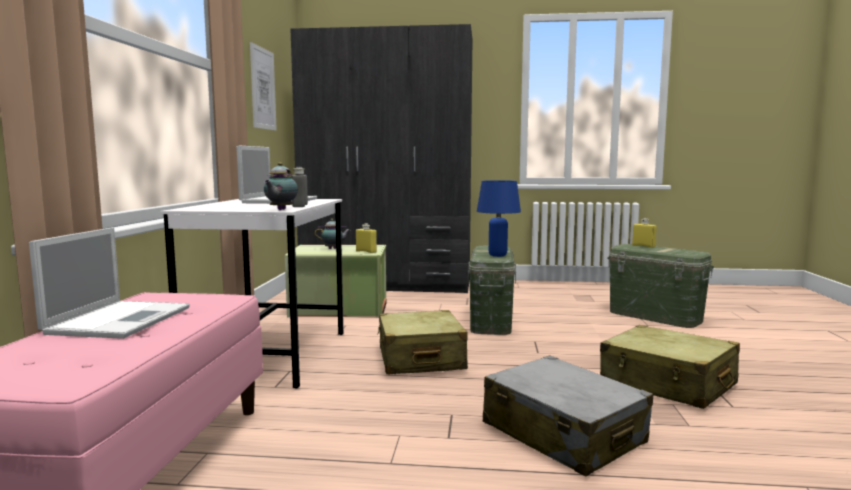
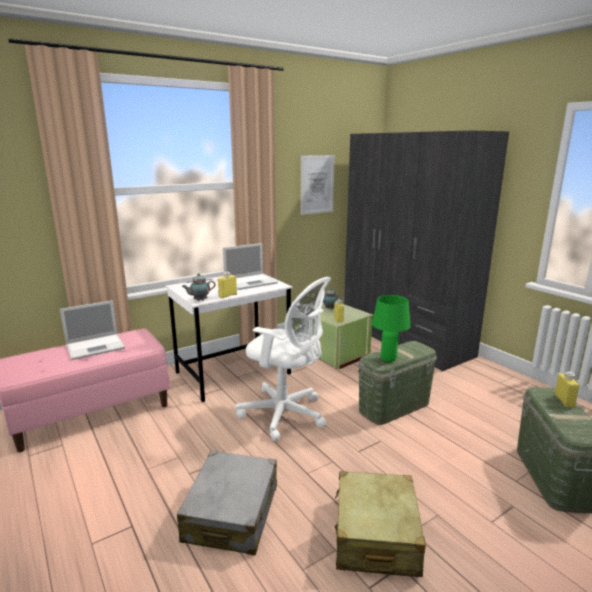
camera: 50 degrees right, 10 degrees up
grey bottle [291,167,308,207] -> yellow bottle [218,272,237,298]
beige suitcase [377,310,468,374] -> white office chair [235,277,331,441]
blue table lamp [477,180,521,257] -> green table lamp [372,295,411,362]

